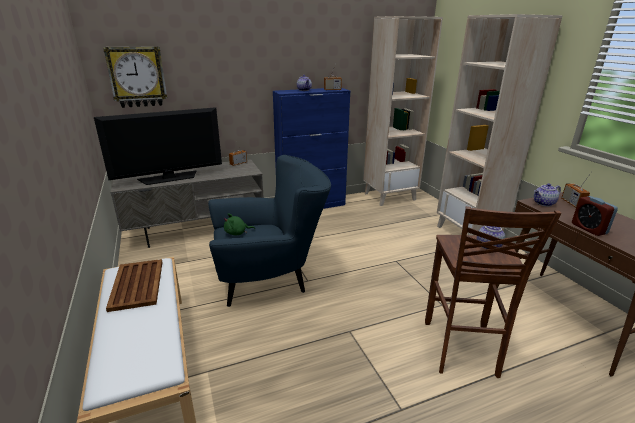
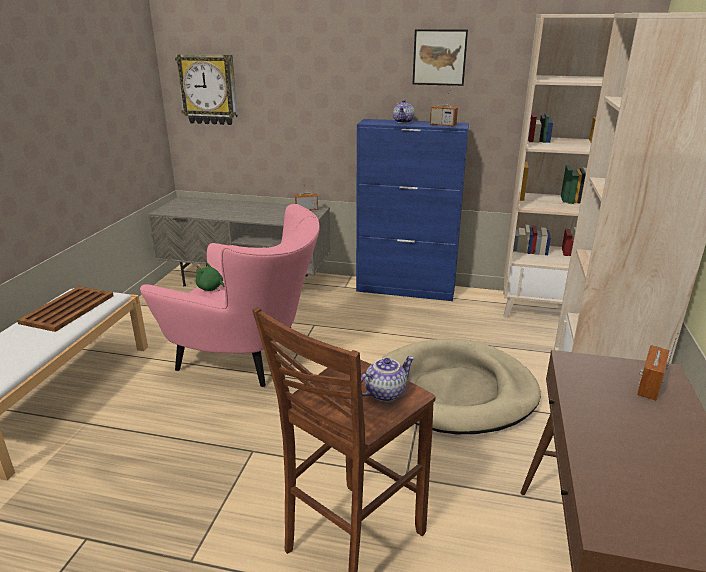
camera: 35 degrees right, 0 degrees up
television [94,107,222,185] -> none
blue armchair [208,155,331,307] -> pink armchair [140,204,320,388]
teapot [534,183,561,206] -> none
alarm clock [572,196,618,236] -> none
none -> beige dog bed [383,339,541,434]
none -> picture [413,29,468,86]

